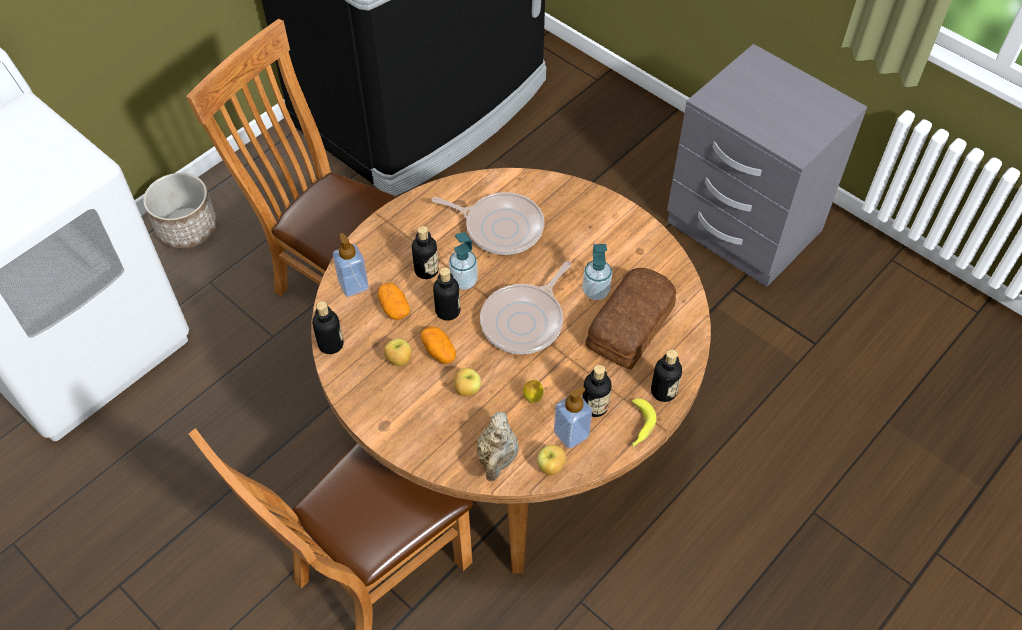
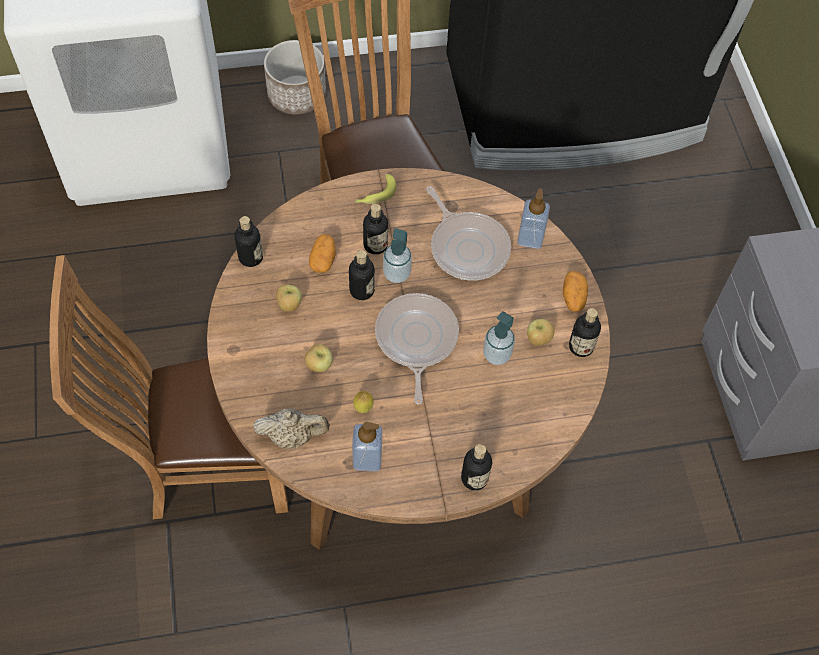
camera: 35 degrees right, 5 degrees up
soap dispenser [333,233,369,297] -> soap dispenser moved to [517,188,550,249]
potato [421,327,456,364] -> potato moved to [563,271,588,312]
beige teapot [476,411,519,482] -> beige teapot turned 135 degrees counterclockwise [253,409,330,449]
frying pan [480,261,572,354] -> frying pan turned 105 degrees clockwise [375,293,459,404]
apple [537,445,566,475] -> apple moved to [527,319,554,345]
bottle [582,365,611,417] -> bottle moved to [569,308,601,357]
bread [586,268,676,369] -> none
banana [632,398,657,447] -> banana moved to [355,174,396,204]

